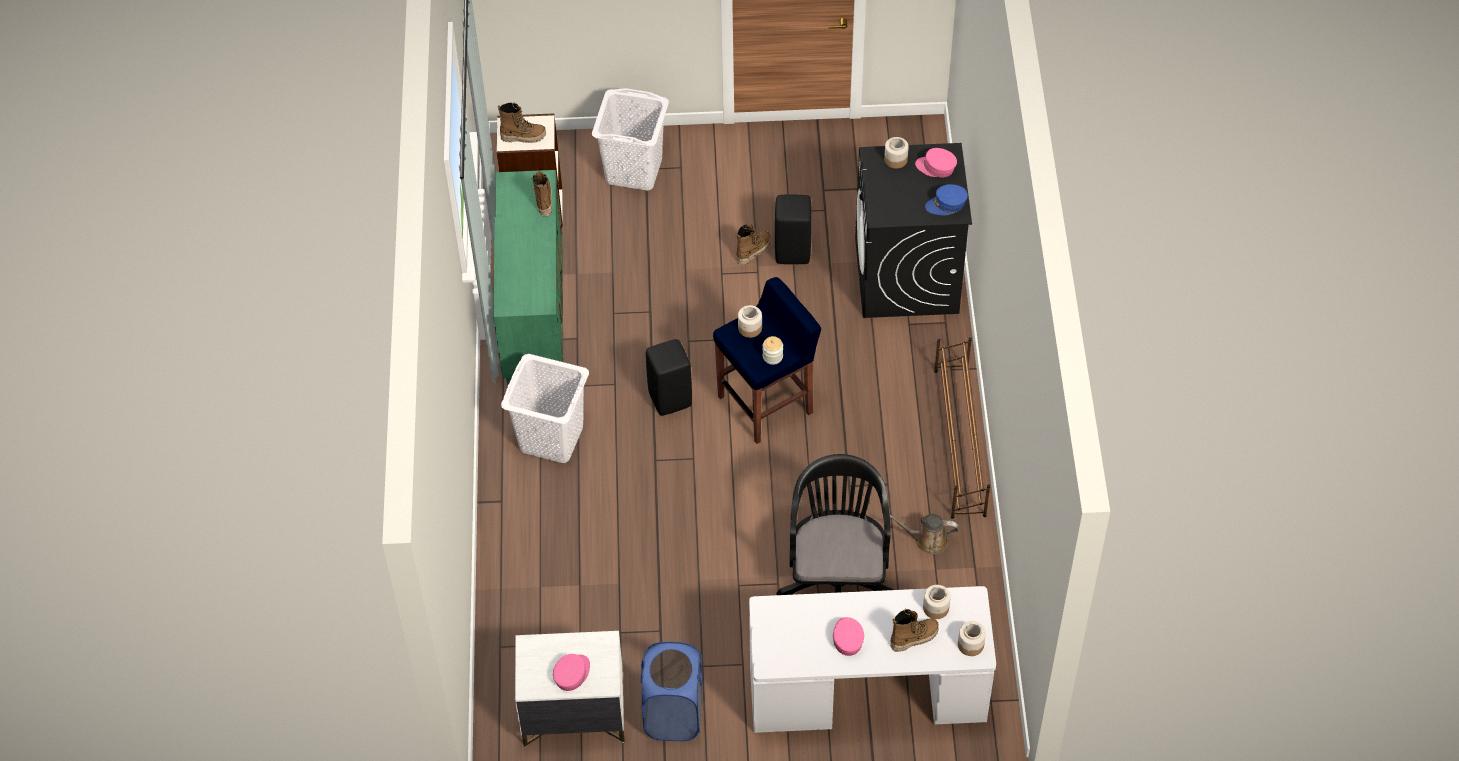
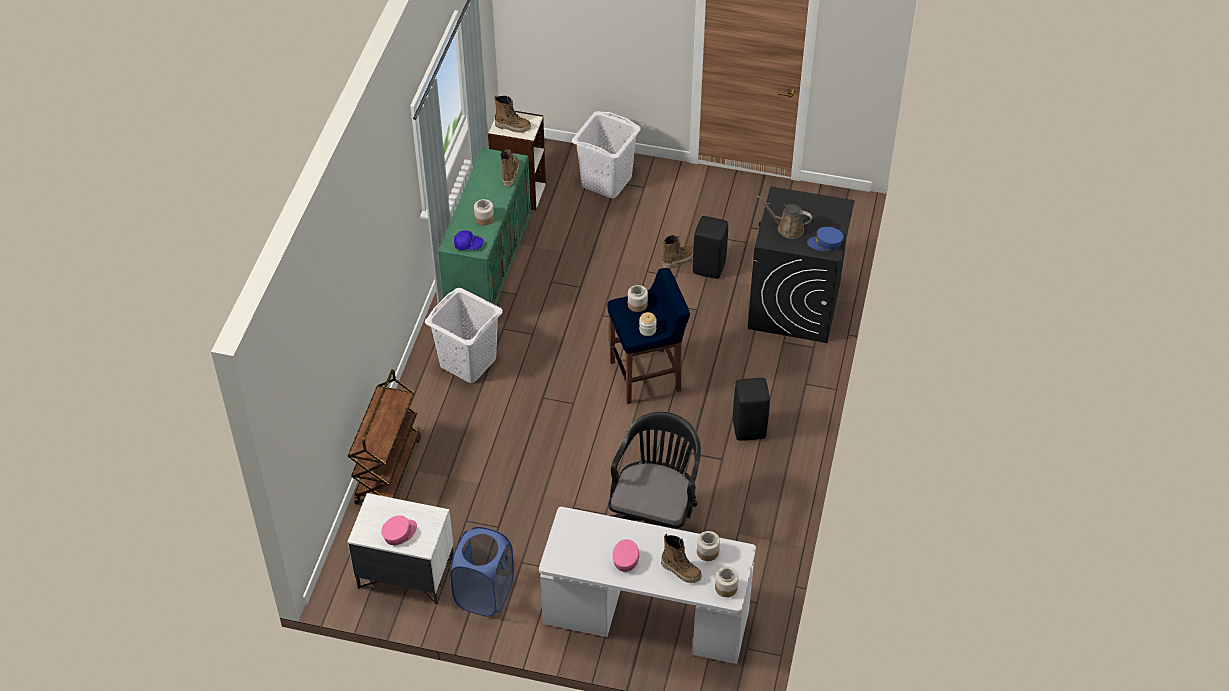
camera: 15 degrees right, 5 degrees down
black stool [646,339,692,416] -> black stool moved to [733,378,770,441]
jar [884,137,909,169] -> jar moved to [474,199,494,225]
brown watering can [890,514,958,554] -> brown watering can moved to [757,195,812,239]
boot [890,609,939,652] -> boot turned 45 degrees clockwise [661,534,702,583]
pink cap [915,148,957,177] -> none
brown shoe rack [934,338,990,519] -> none
none -> brown cart [348,370,421,504]
none -> blue cap [454,230,484,250]

